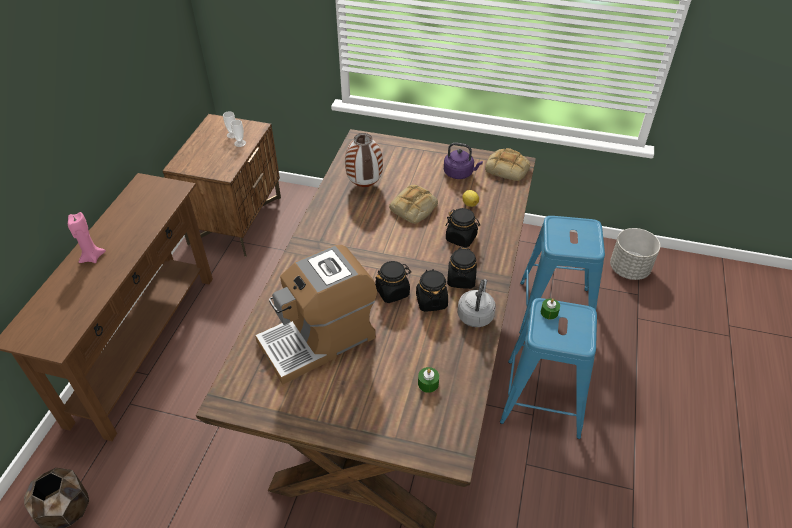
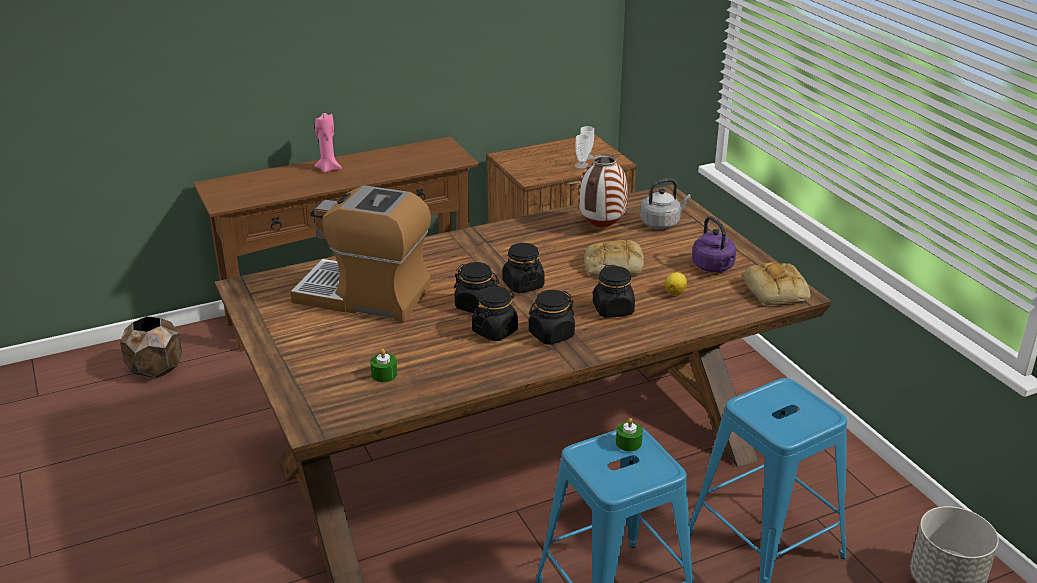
camera: 50 degrees right, 15 degrees down
grey kettle [458,279,496,327] -> grey kettle moved to [640,178,691,229]
none -> black jar [502,243,545,293]

